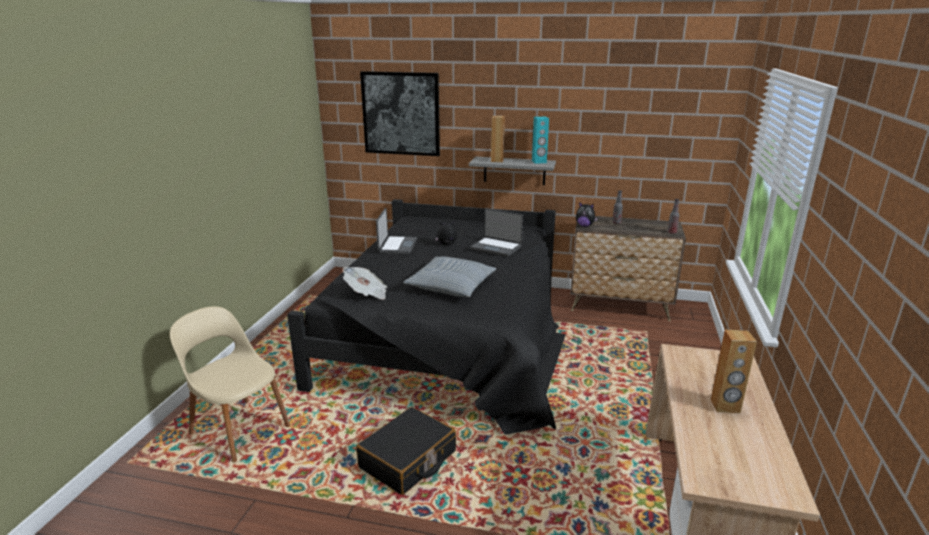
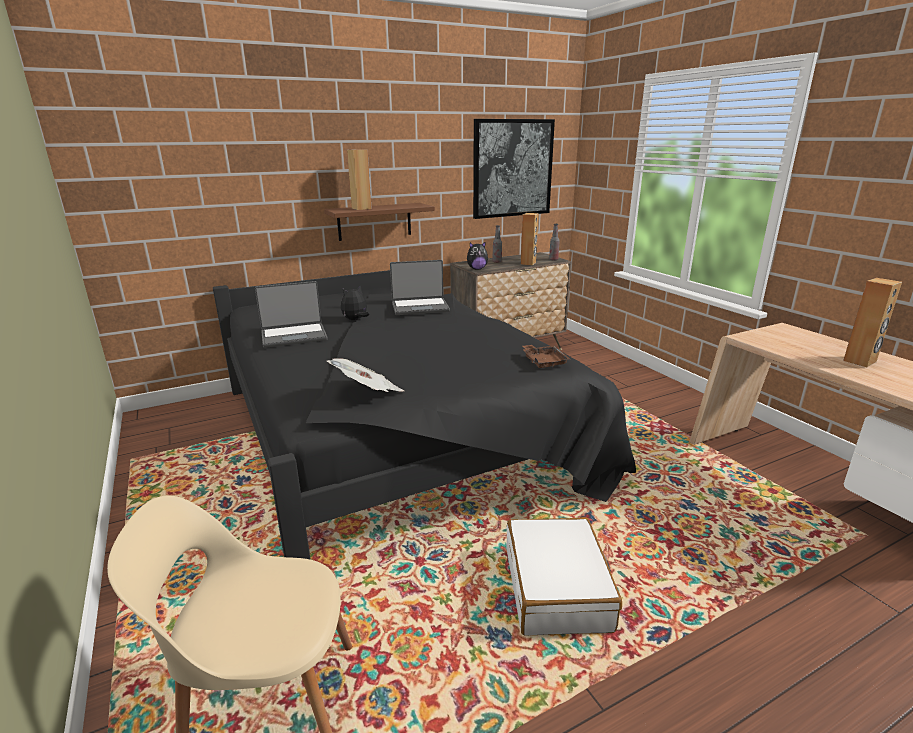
camera: 40 degrees left, 0 degrees up
black suitcase [356,407,456,495] -> white suitcase [506,517,622,635]
picture [360,71,440,156] -> picture moved to [473,119,555,219]
laptop [376,208,417,254] -> laptop turned 105 degrees clockwise [255,281,327,348]
pillow [403,257,496,297] -> none
grey shelf [469,157,556,185] -> brown shelf [324,203,435,241]
turquoise speaker [532,117,549,164] -> none
none -> brown speaker [521,213,538,265]
none -> brown tray [522,345,570,368]

